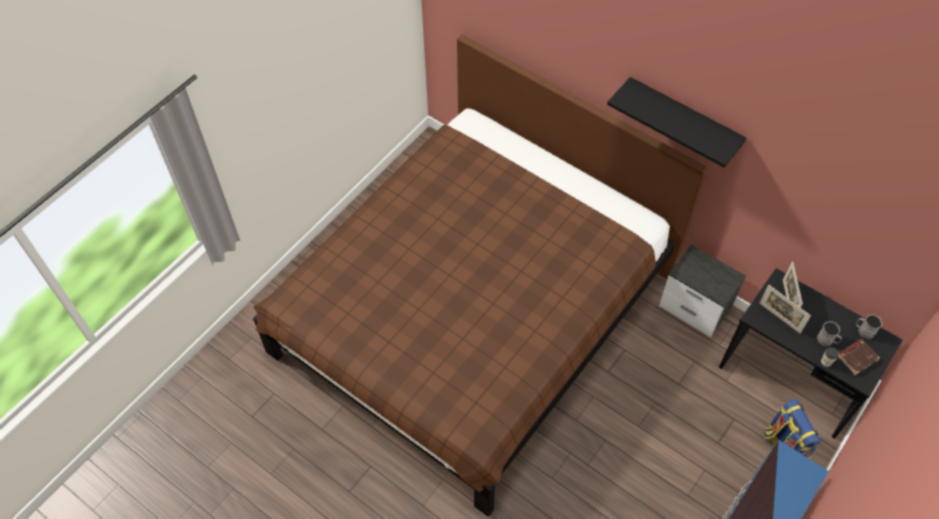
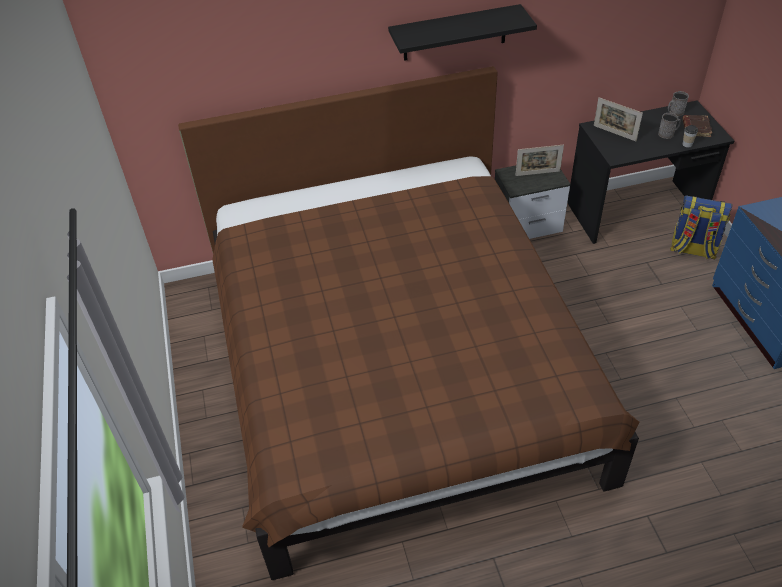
camera: 50 degrees left, 10 degrees down
picture frame [760,285,811,334] -> picture frame moved to [515,145,564,176]

